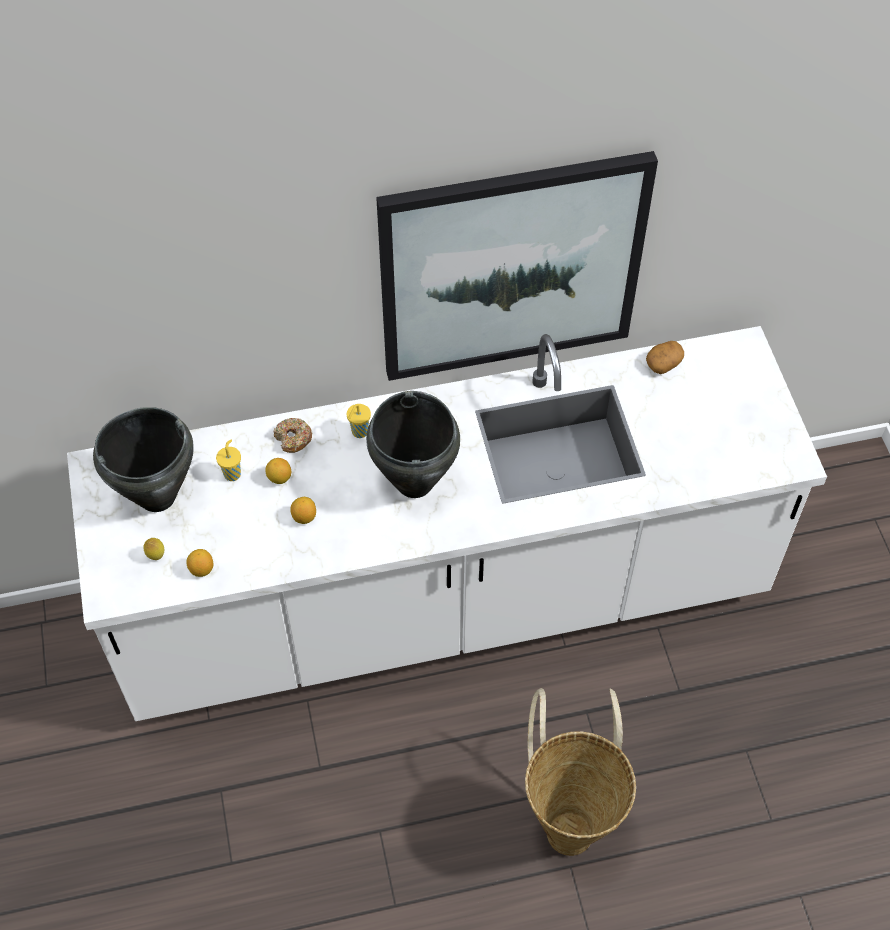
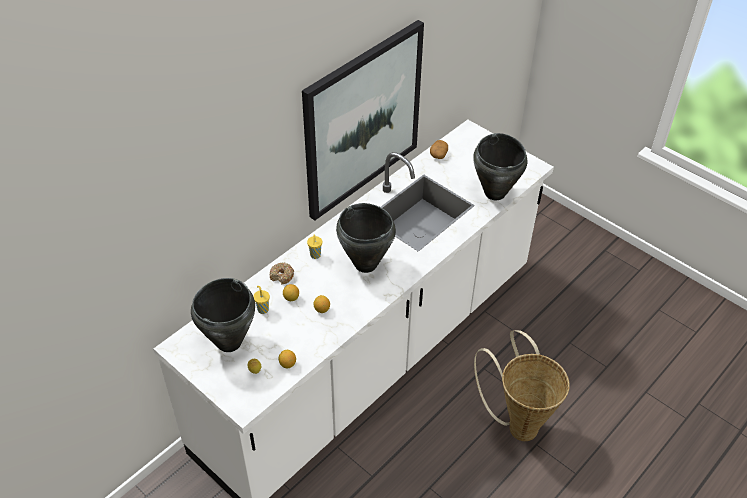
camera: 35 degrees left, 10 degrees down
none -> black cooking pot [473,133,528,200]

